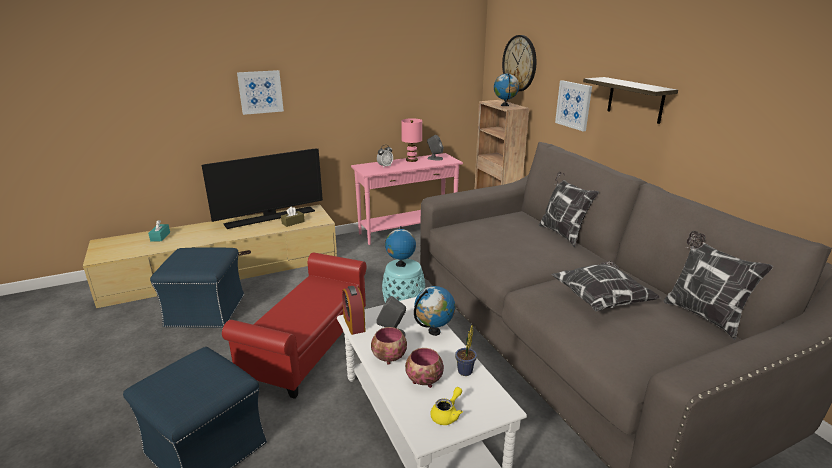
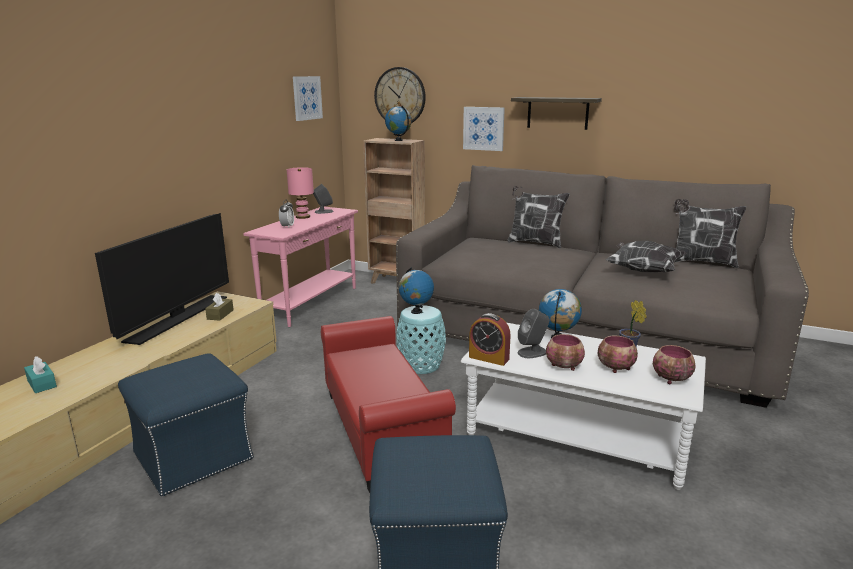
camera: 40 degrees left, 5 degrees down
picture [237,70,284,115] -> picture moved to [293,76,323,121]
yellow teapot [430,387,463,425] -> bowl [653,345,696,384]

